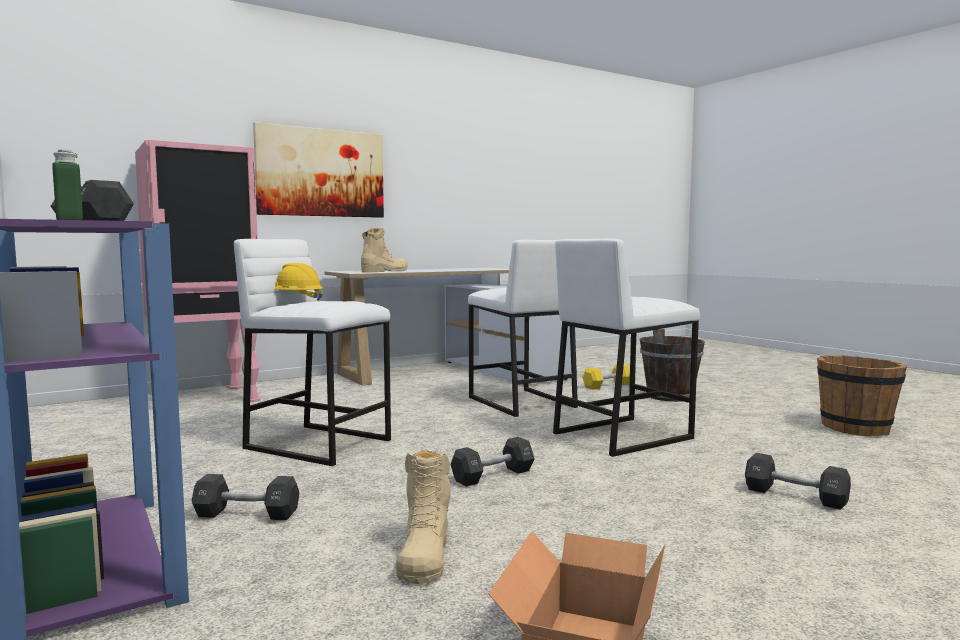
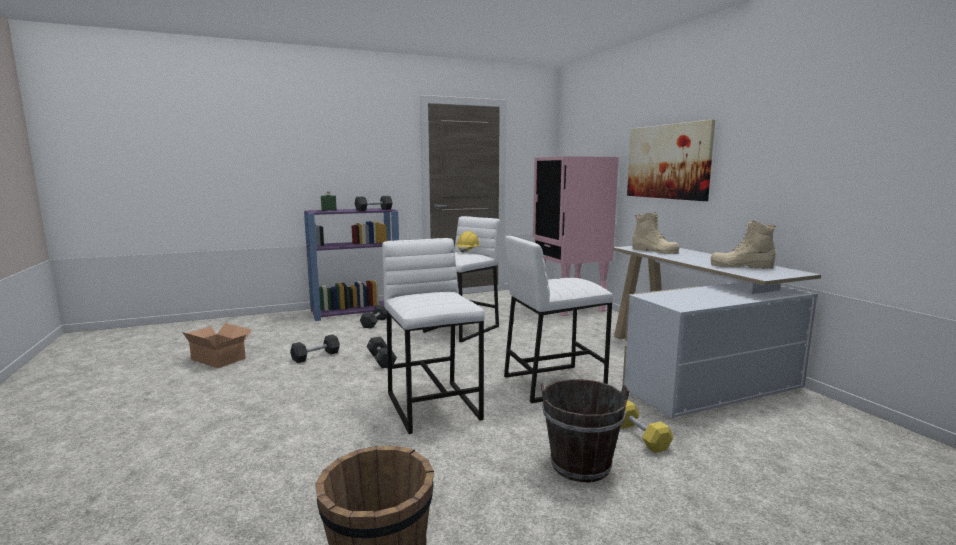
camera: 100 degrees right, 5 degrees up
beige boot [395,450,450,584] -> beige boot moved to [711,221,776,269]
black dumbbell [745,453,851,510] -> black dumbbell moved to [290,335,340,363]

